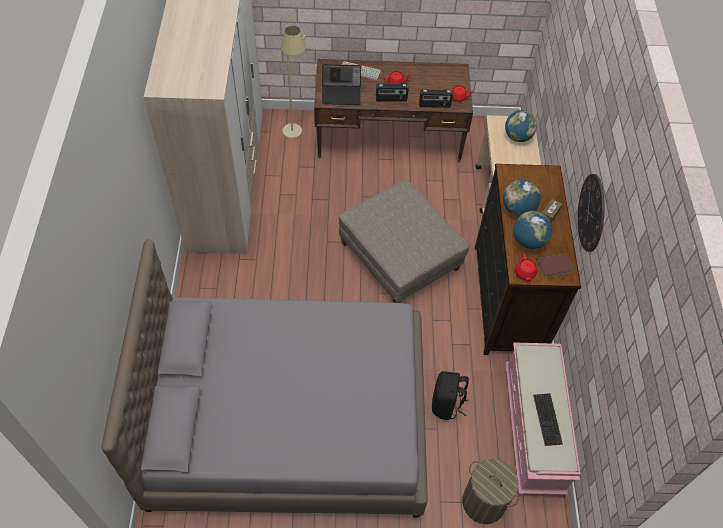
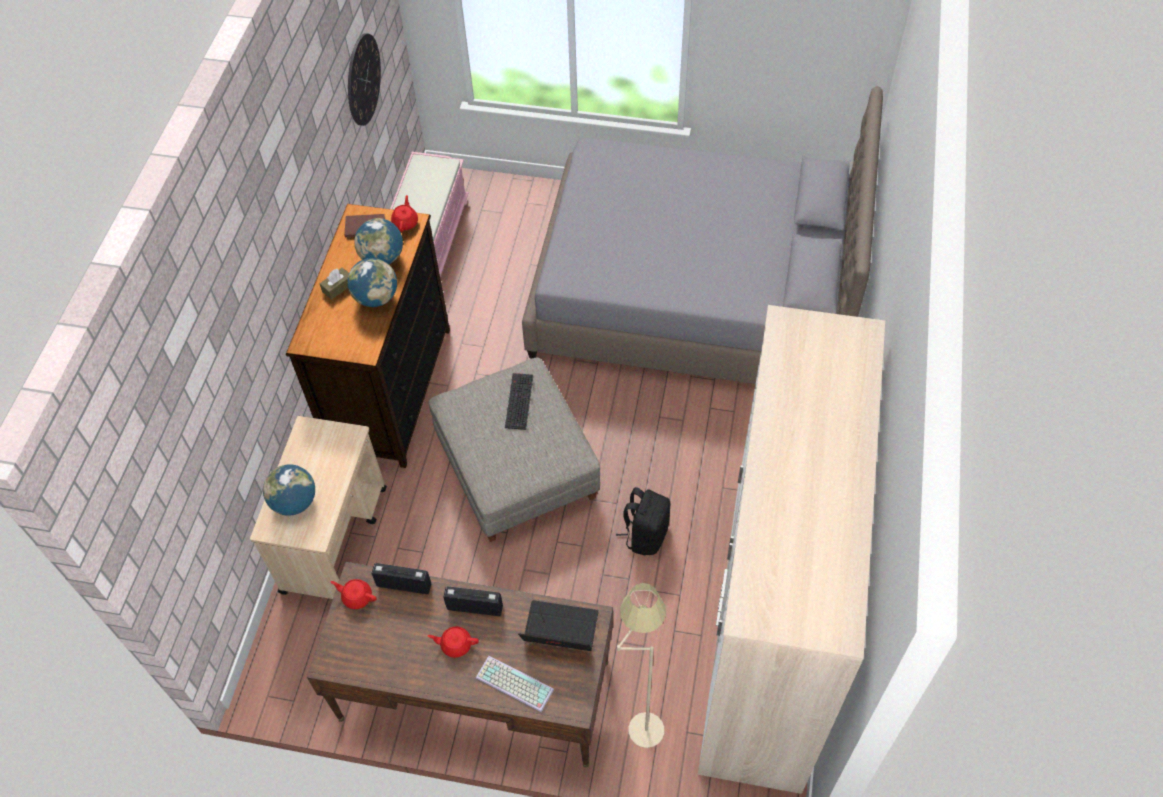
camera: 165 degrees left, 0 degrees up
black backpack [432,371,469,420] -> black backpack moved to [616,487,670,555]
laundry basket [462,459,519,524] -> none
keyboard [533,393,563,446] -> keyboard moved to [505,373,534,430]
wall clock [578,174,605,252] -> wall clock moved to [348,33,381,126]

